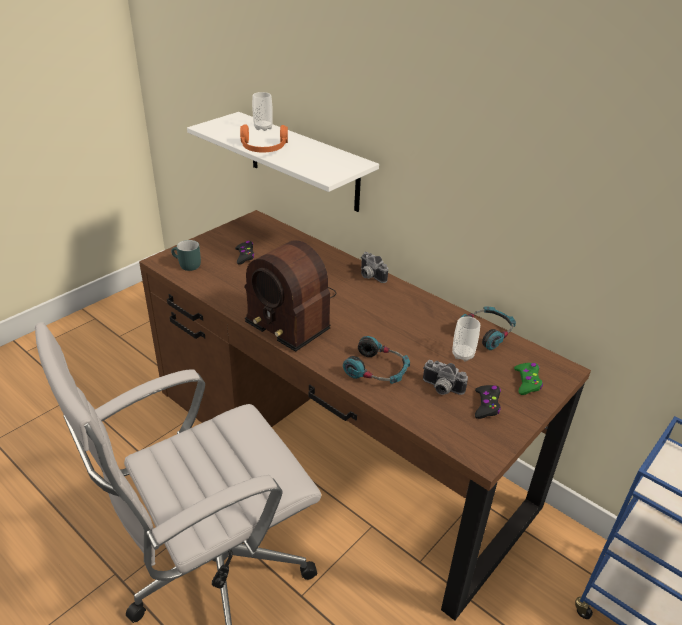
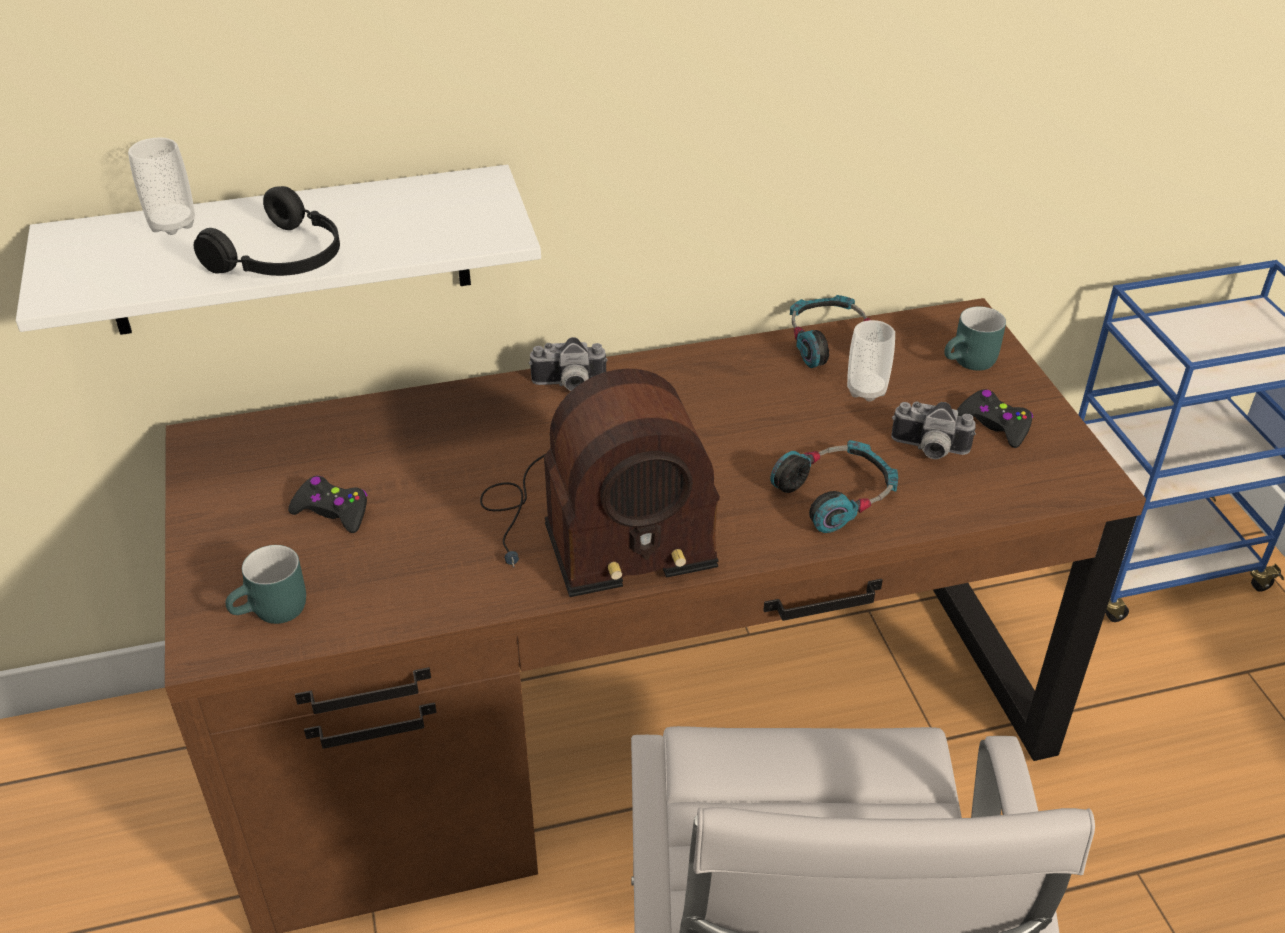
camera: 55 degrees left, 5 degrees up
orange headphones [240,125,288,152] -> black headphones [194,186,340,276]
camera [423,360,468,395] -> camera turned 45 degrees clockwise [891,402,976,459]
green game controller [514,363,543,395] -> turquoise mug [944,306,1006,371]

